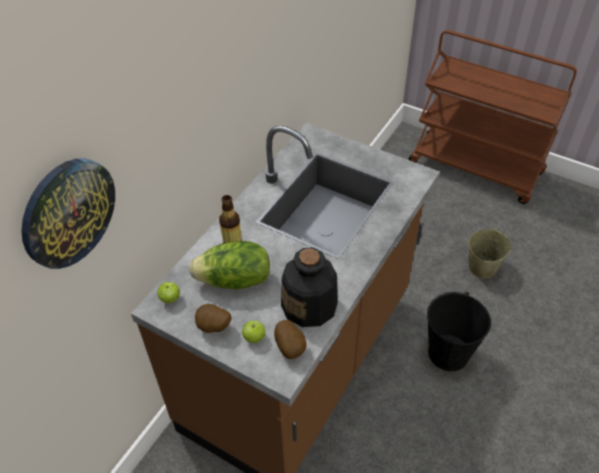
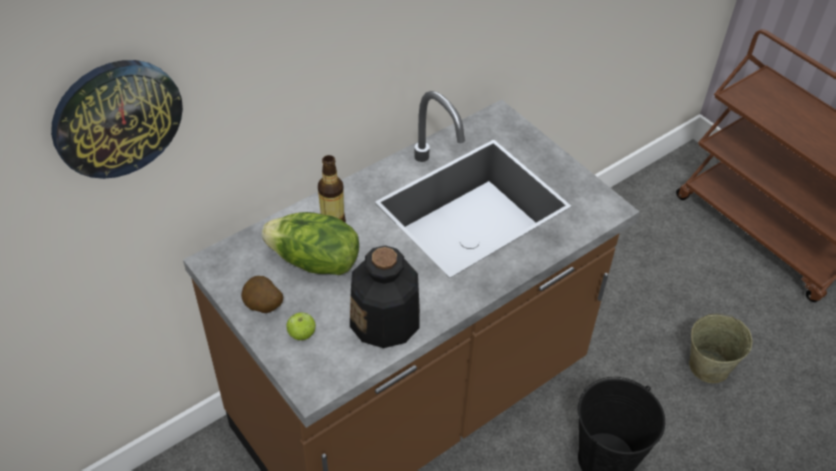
camera: 20 degrees right, 0 degrees up
apple [157,282,180,303] -> none
potato [274,320,306,359] -> none

